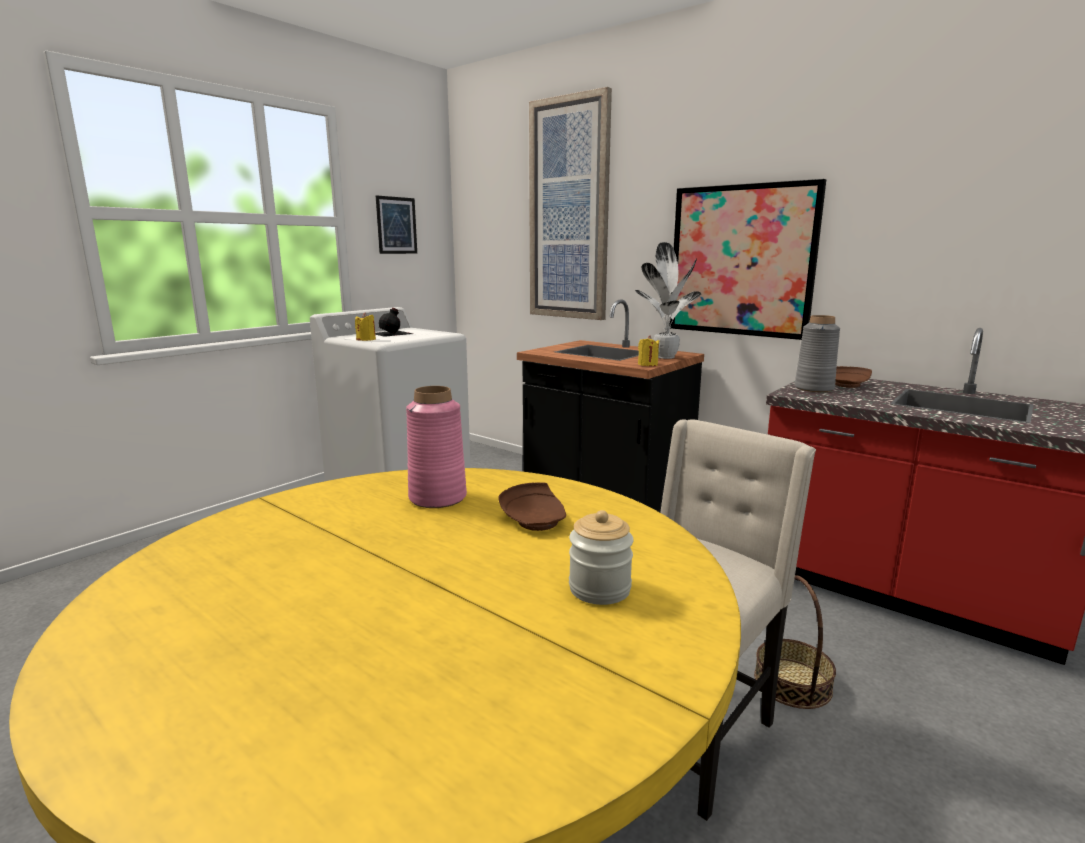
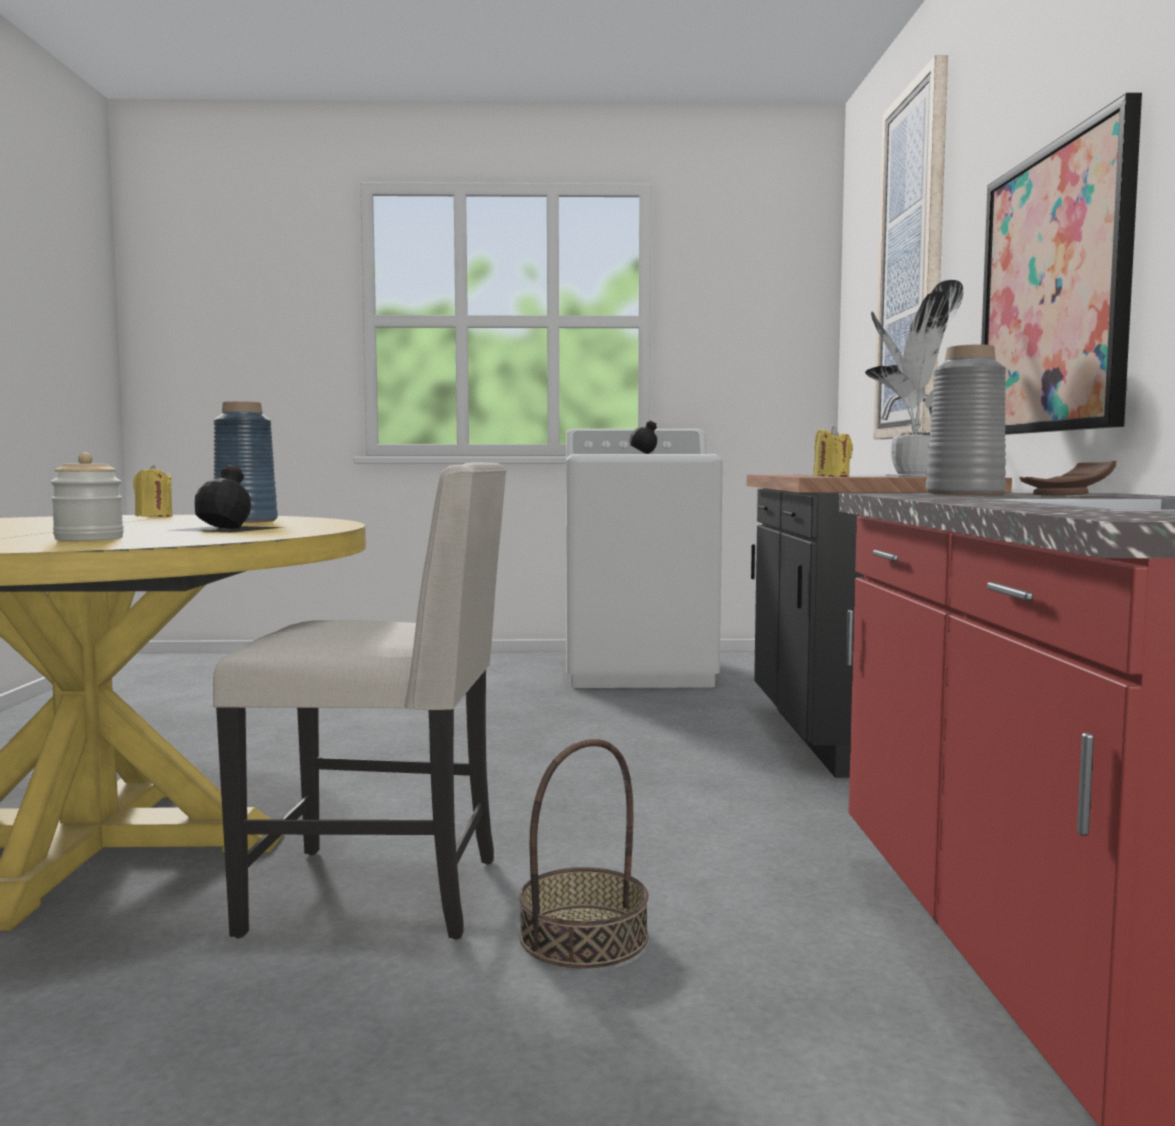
camera: 50 degrees right, 10 degrees down
yellow candle [355,312,376,341] -> yellow candle moved to [133,465,172,517]
picture [376,195,417,254] -> none
pink vase [406,386,467,508] -> blue vase [213,401,278,523]
brown plate [498,482,566,531] -> black bottle [165,465,285,532]

